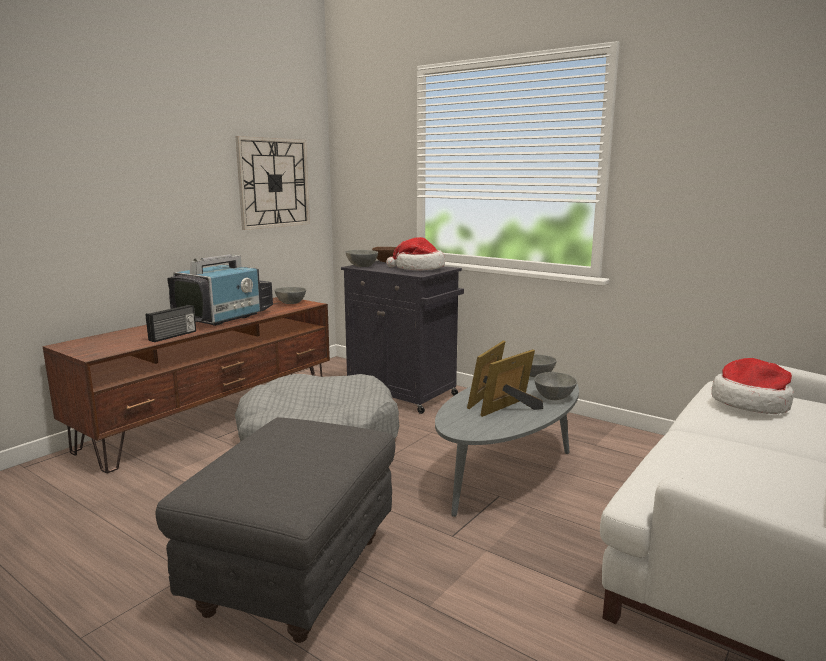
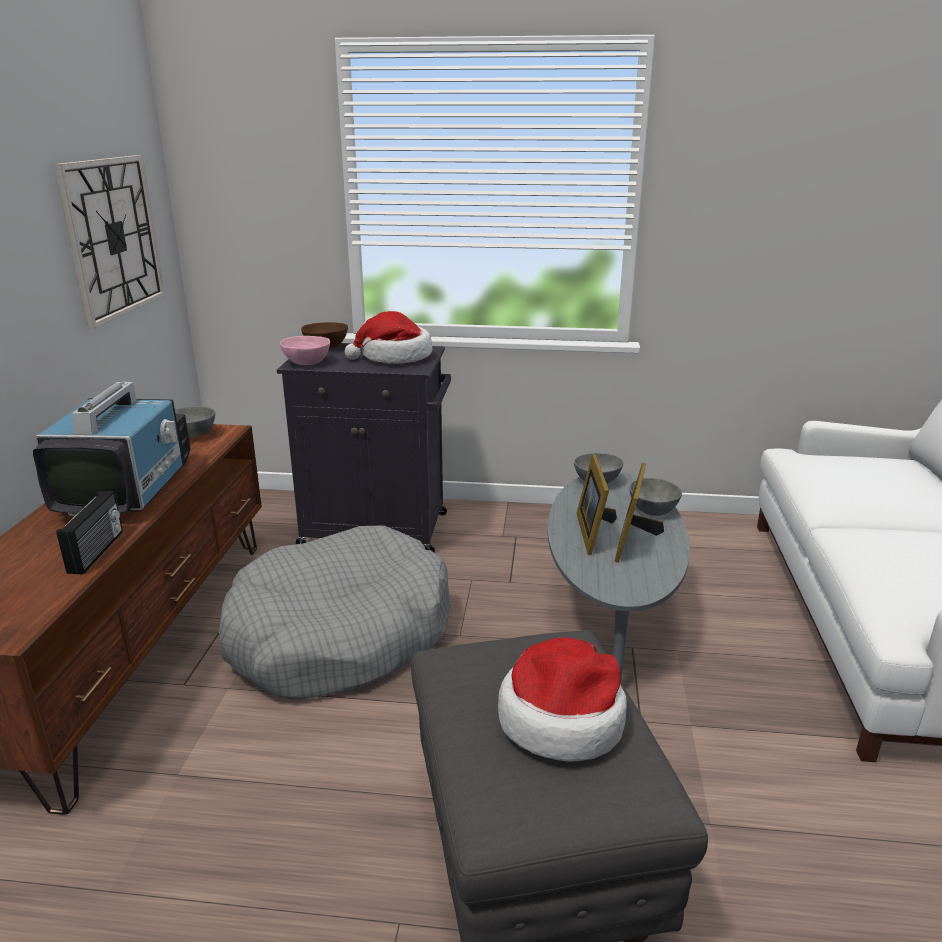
camera: 30 degrees left, 10 degrees up
grey bowl [346,250,378,267] -> pink bowl [280,336,330,365]
hat [712,358,794,414] -> hat moved to [498,637,627,762]

